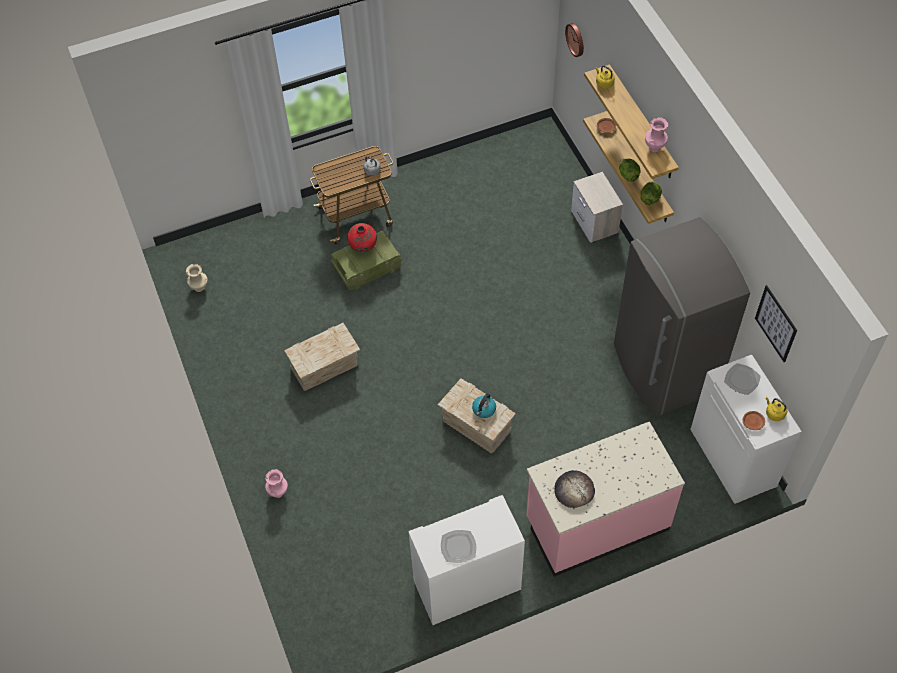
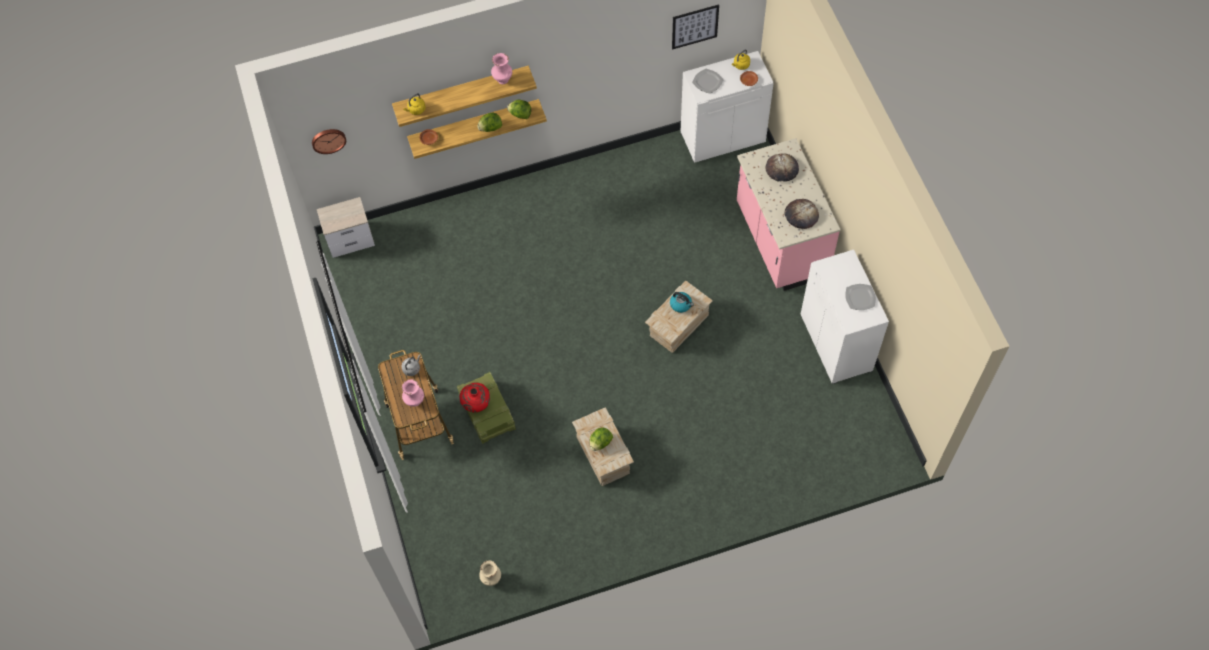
camera: 85 degrees left, 5 degrees up
pink vase [265,469,288,498] -> pink vase moved to [402,379,424,407]
nightstand [571,172,623,243] -> nightstand moved to [317,197,375,258]
grey fridge [614,217,750,416] -> none
none -> lettuce [590,428,613,451]
none -> bread [766,153,799,182]

